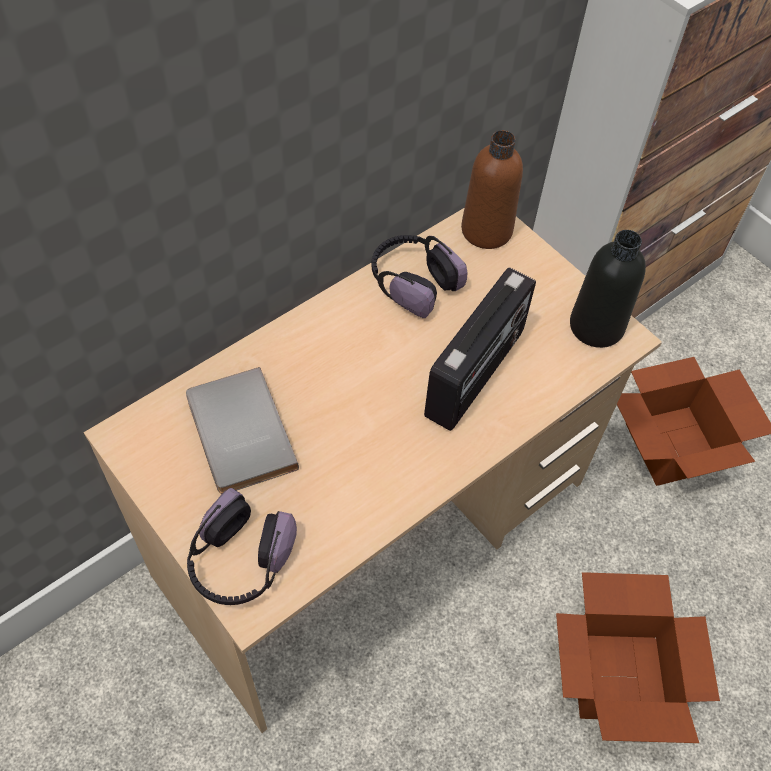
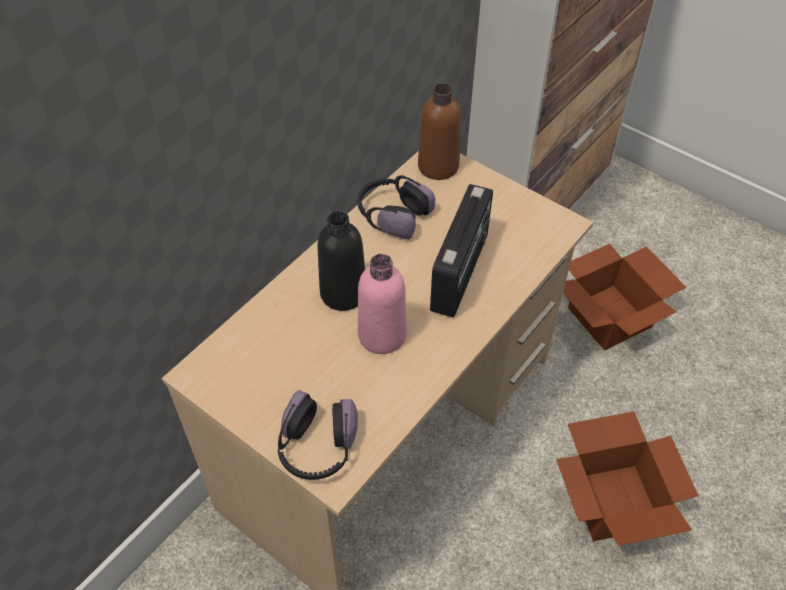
camera: 10 degrees left, 5 degrees down
grey book [186,367,299,494] -> none
black bottle [570,230,646,348] -> black bottle moved to [317,211,365,311]
none -> pink bottle [358,254,407,354]

